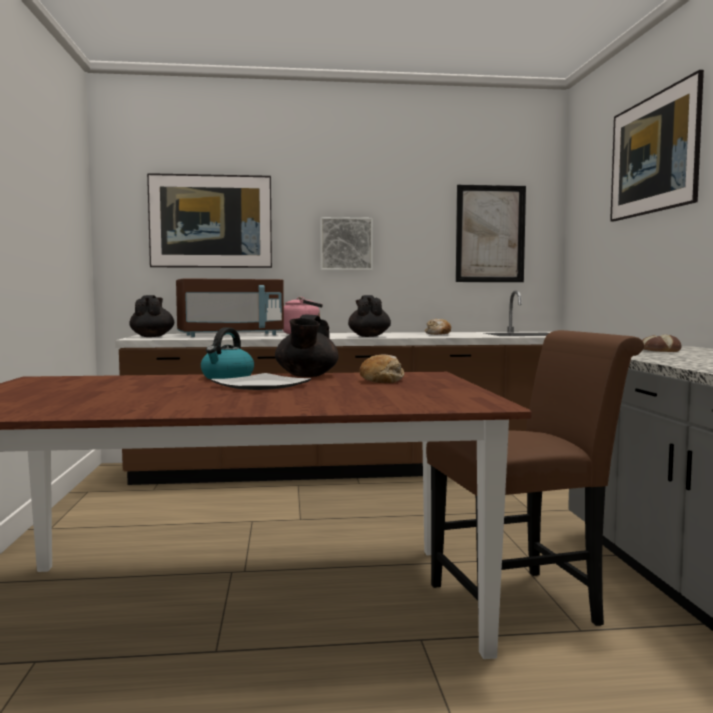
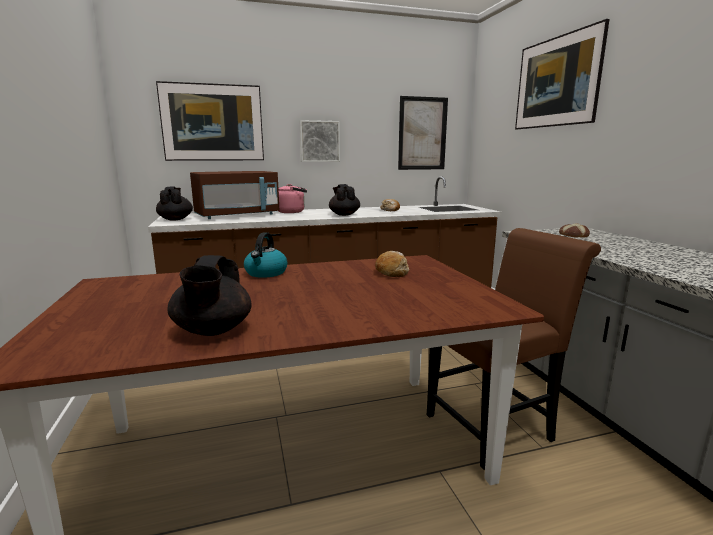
camera: 10 degrees left, 10 degrees up
plate [211,373,311,390] -> none
black teapot [275,315,339,377] -> black teapot moved to [167,255,251,336]

